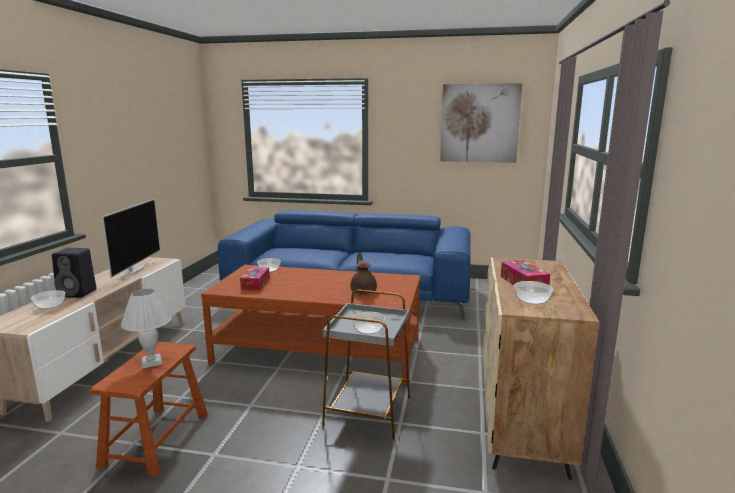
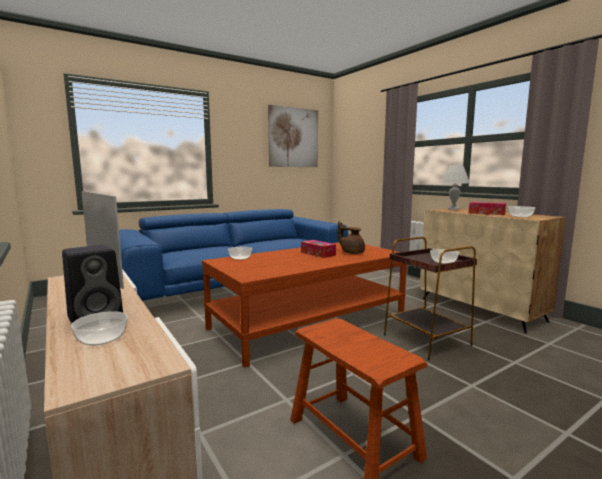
camera: 45 degrees left, 5 degrees down
white table lamp [121,289,171,369] -> white table lamp moved to [441,165,470,210]
tissue box [240,267,270,291] -> tissue box moved to [301,240,336,258]
grey side table [322,289,410,443] -> brown side table [384,237,477,360]

